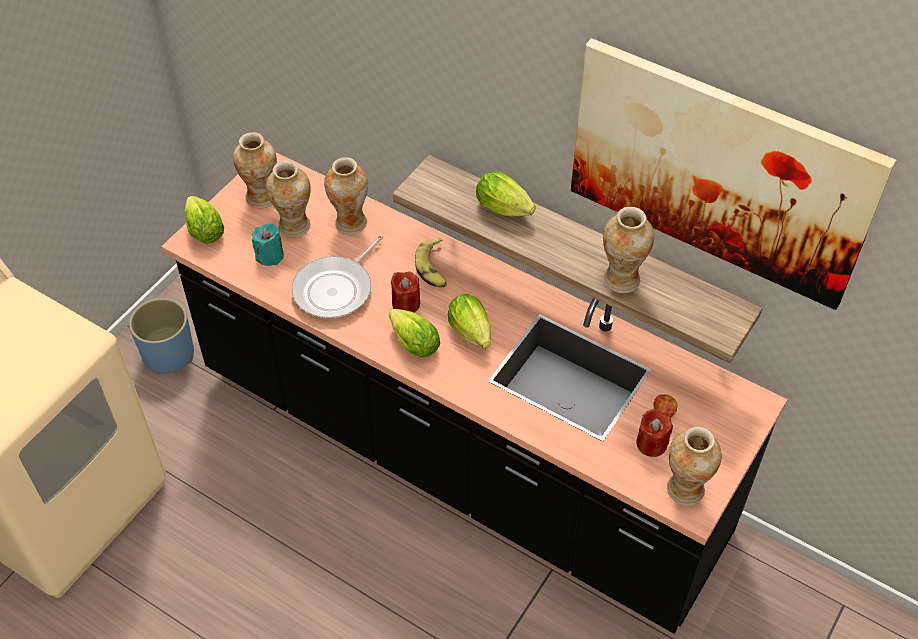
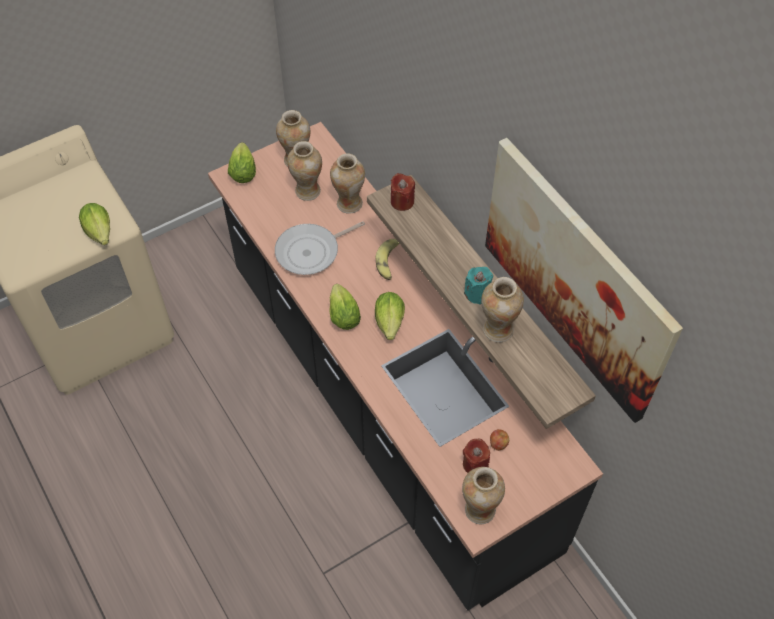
camera: 25 degrees right, 5 degrees up
blue planter [129,298,194,375] -> none
turquoise candle [252,223,284,266] -> turquoise candle moved to [464,267,493,305]
red candle [391,271,420,312] -> red candle moved to [391,173,415,211]
lettuce [476,171,536,217] -> lettuce moved to [79,203,110,245]

